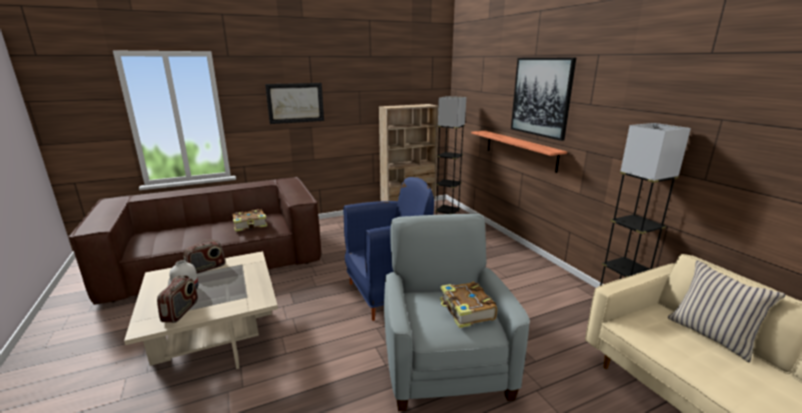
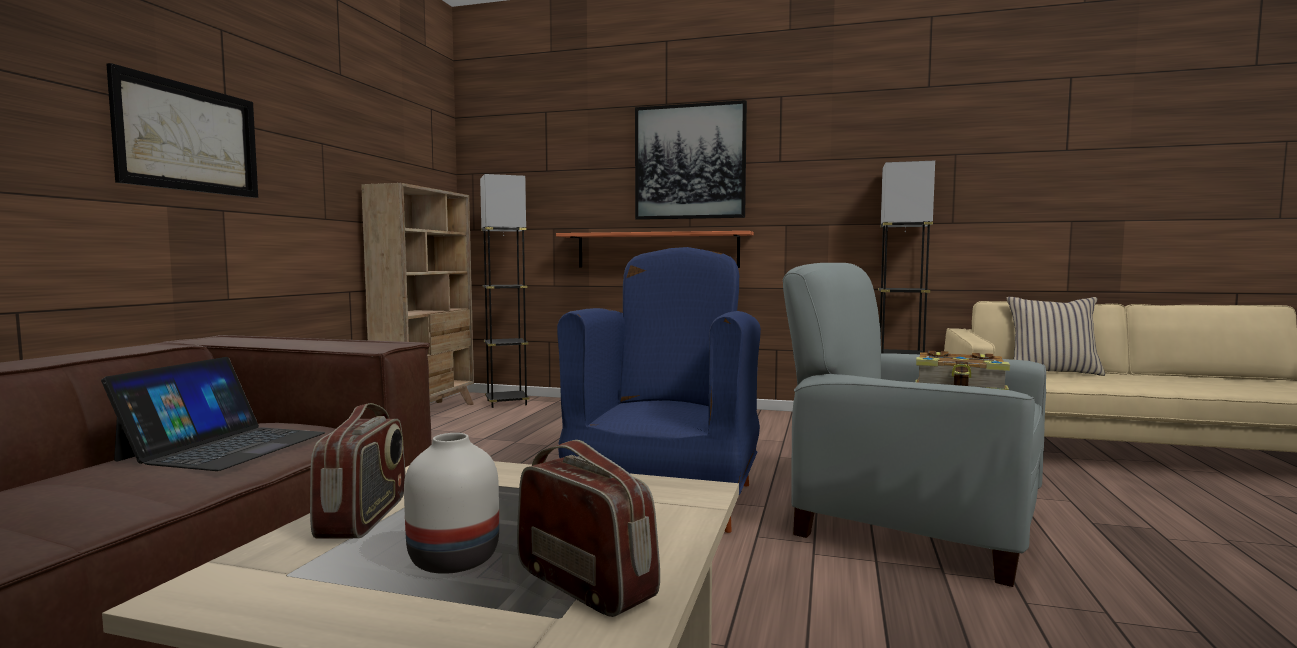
camera: 50 degrees left, 15 degrees down
book [233,209,267,232] -> laptop [101,357,326,471]

